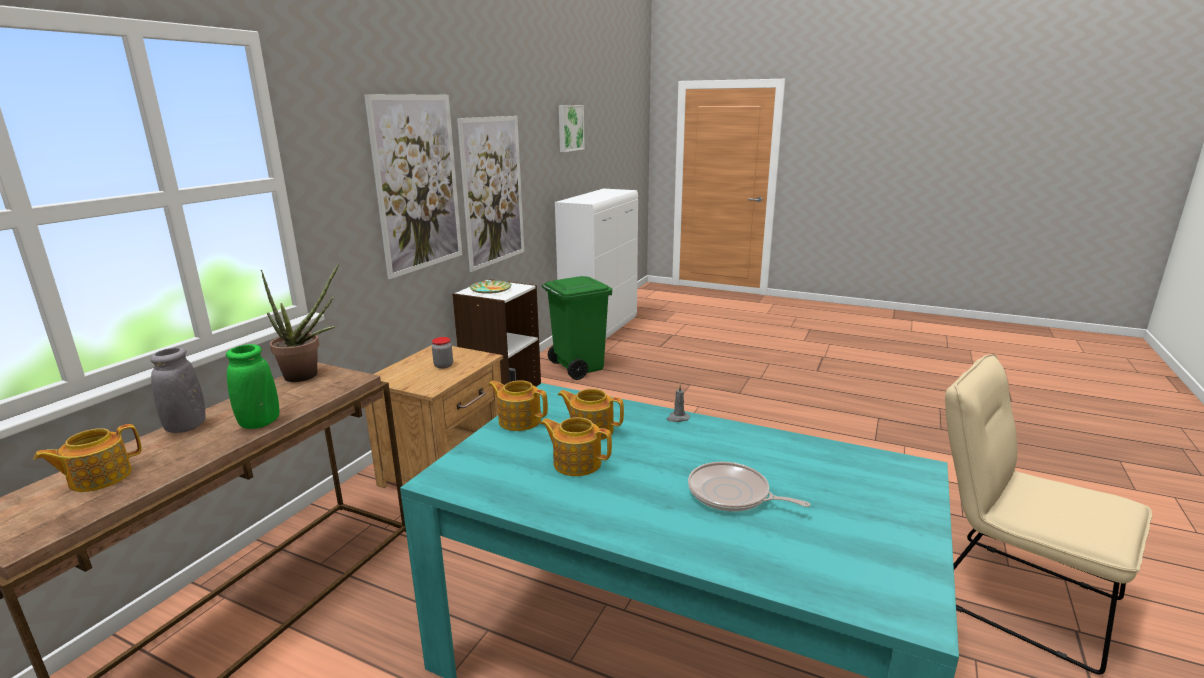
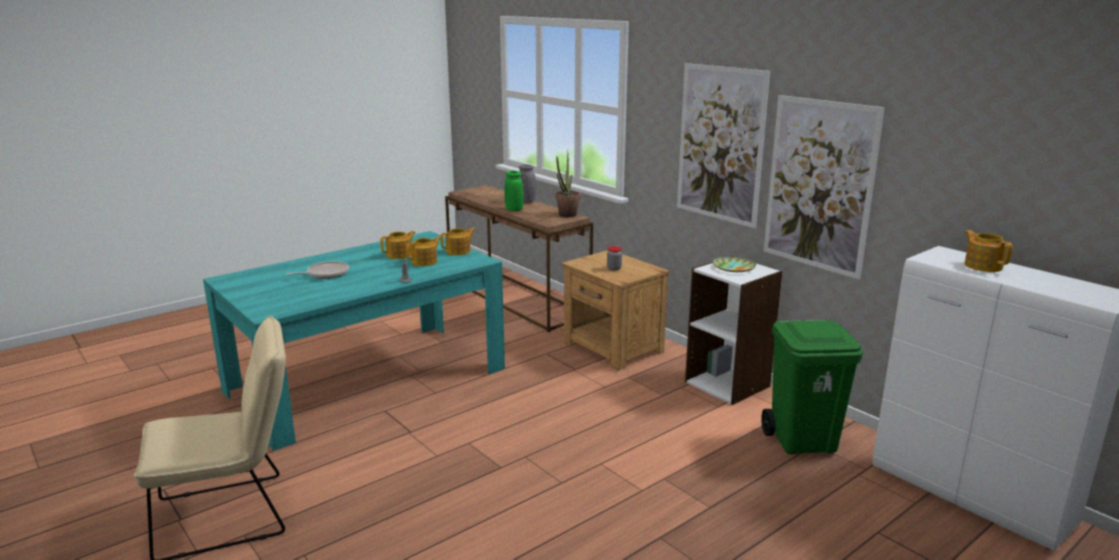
camera: 115 degrees right, 0 degrees up
teapot [34,424,142,492] -> teapot moved to [964,230,1013,272]
picture [559,105,585,152] -> none

